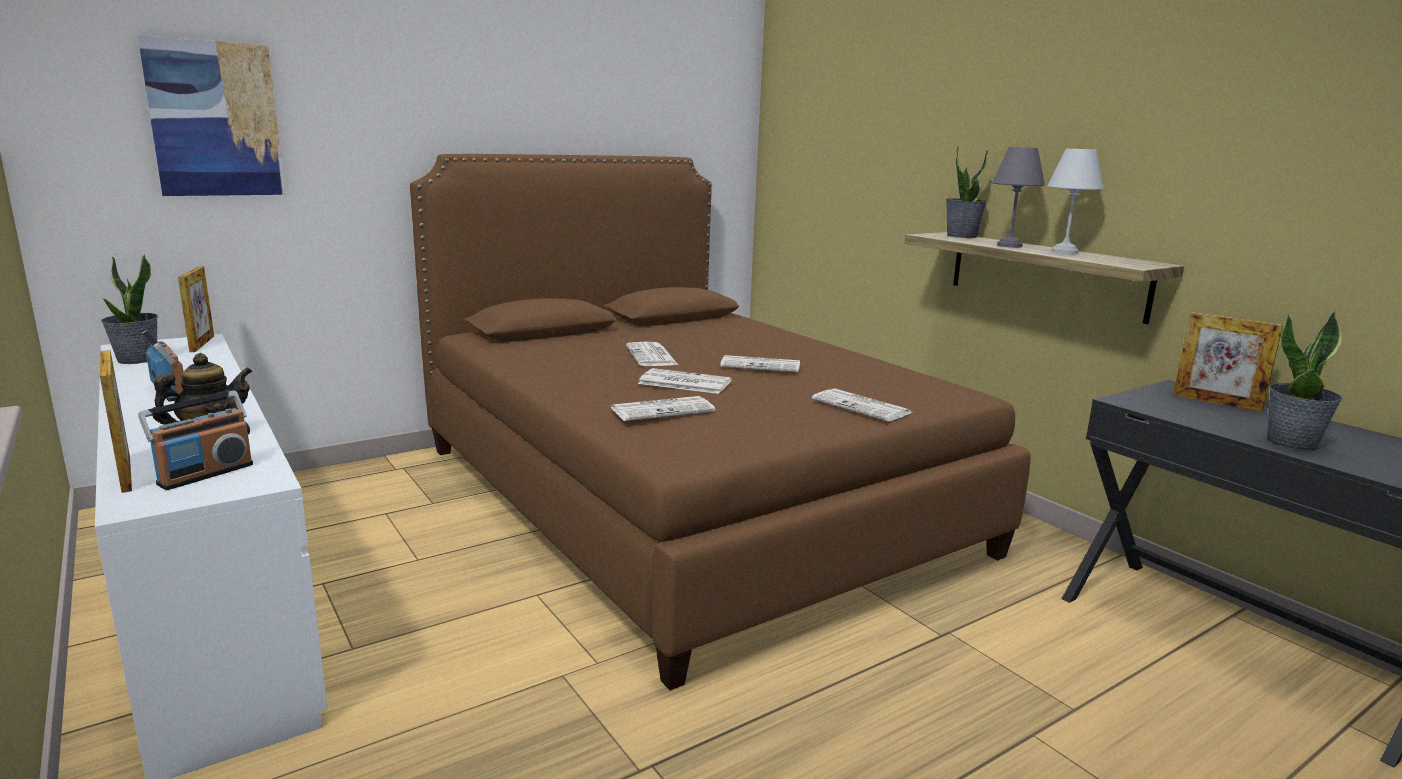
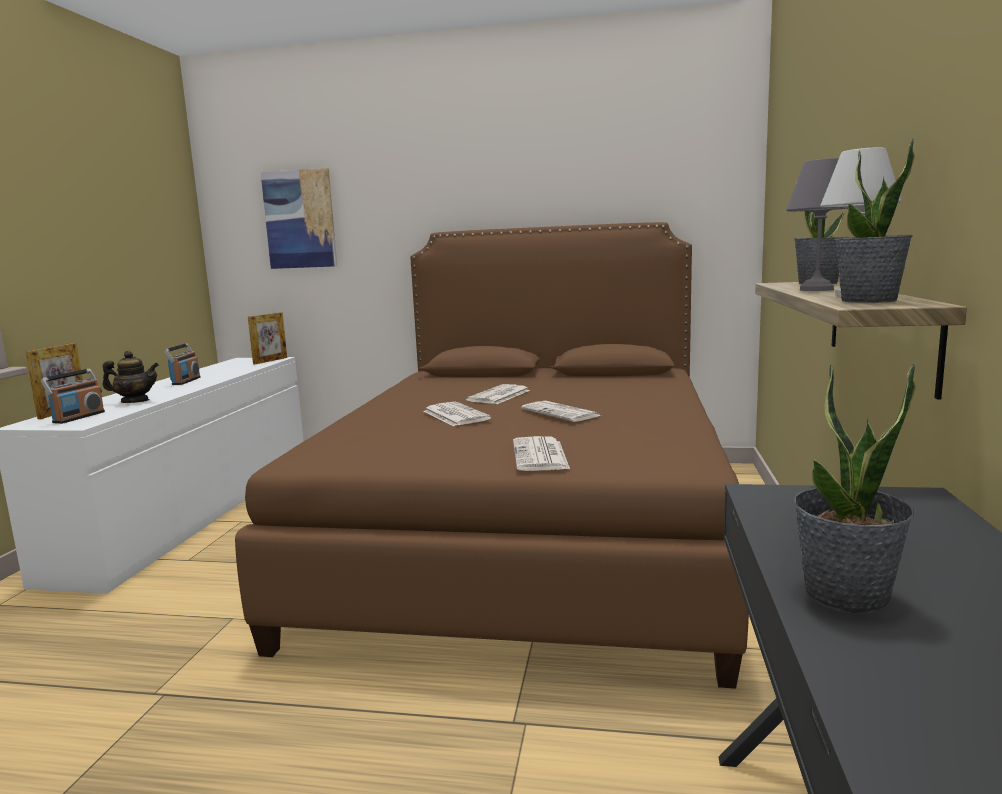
camera: 45 degrees right, 5 degrees down
potted plant [101,254,158,364] -> potted plant moved to [834,139,915,303]
radio [138,390,253,490] -> radio turned 60 degrees counterclockwise [40,369,105,424]
newspaper [610,396,715,421] -> none
picture frame [1173,312,1283,413] -> none

